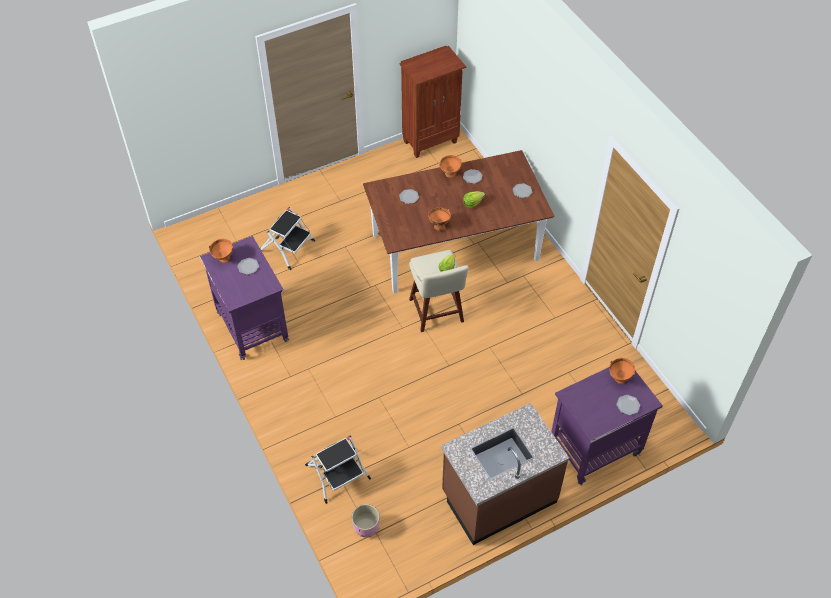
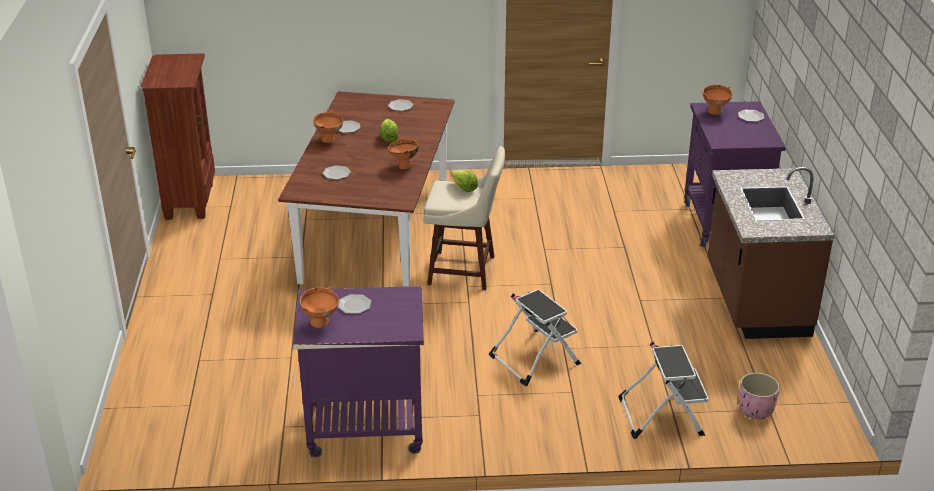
camera: 65 degrees left, 20 degrees down
step ladder [260,207,315,270] -> step ladder moved to [488,290,581,386]

